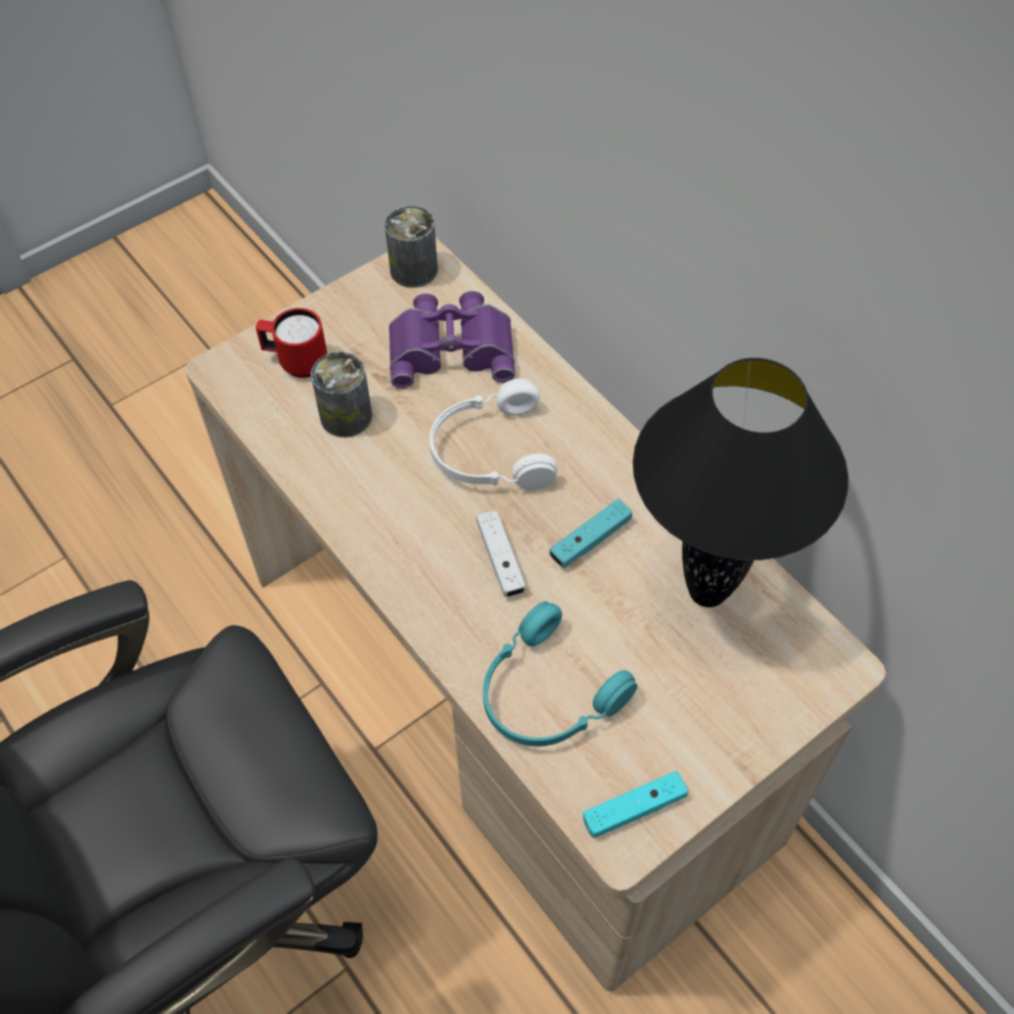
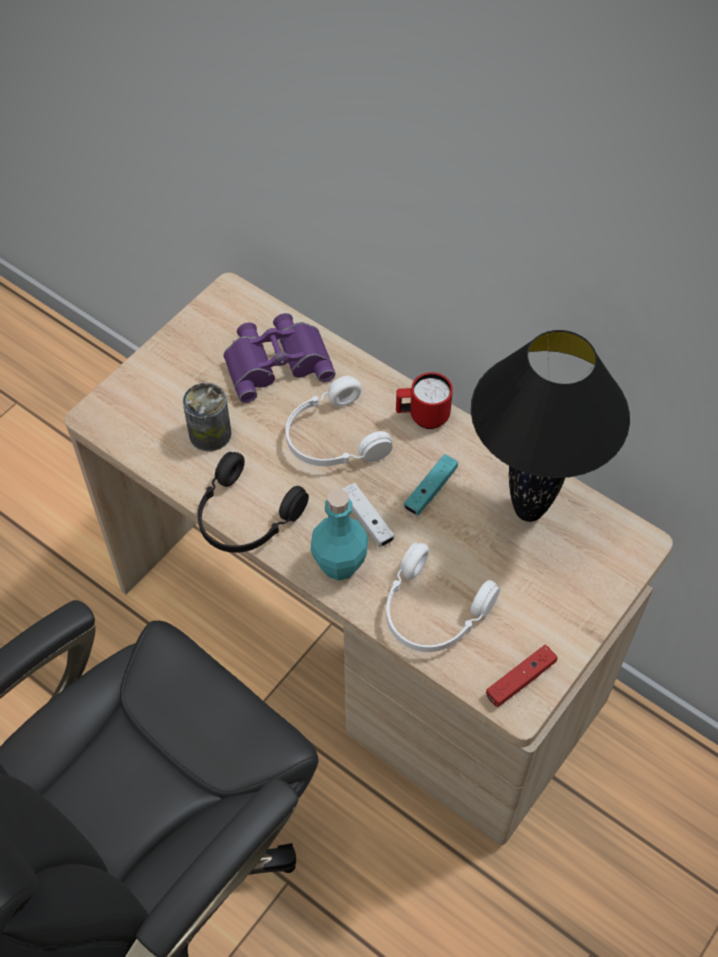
camera: 15 degrees left, 0 degrees up
red mug [256,308,327,378] -> red mug moved to [396,372,453,429]
can [385,206,438,288] -> none
turquoise headphones [483,601,638,746] -> white headphones [386,542,500,652]
turquoise game controller [583,771,688,838] -> red game controller [486,645,558,707]
none -> black headphones [198,452,309,553]
none -> turquoise bottle [310,489,368,581]

